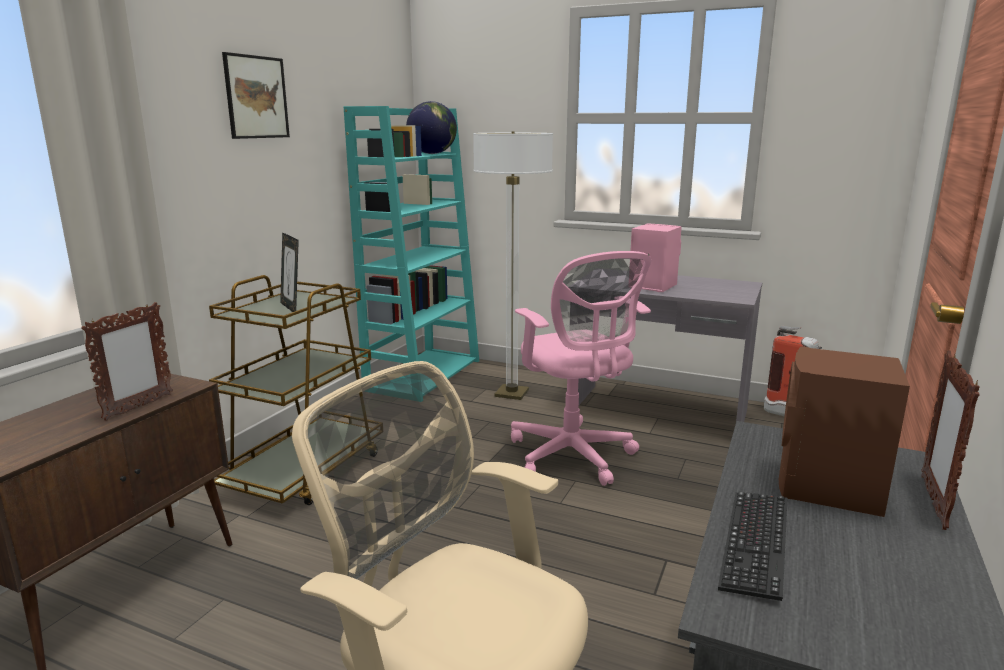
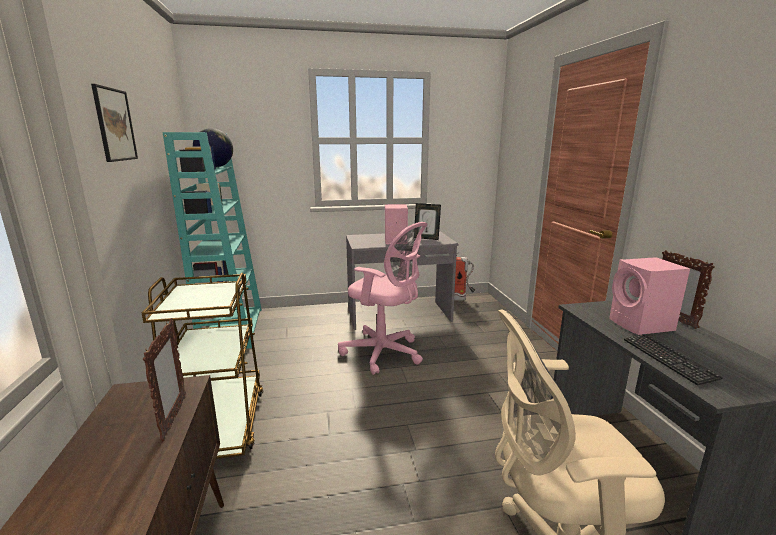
camera: 35 degrees left, 0 degrees up
picture frame [280,232,299,312] -> picture frame moved to [415,203,441,240]
floor lamp [473,131,553,400] -> none
brown speaker [779,346,910,517] -> pink speaker [609,257,690,335]

